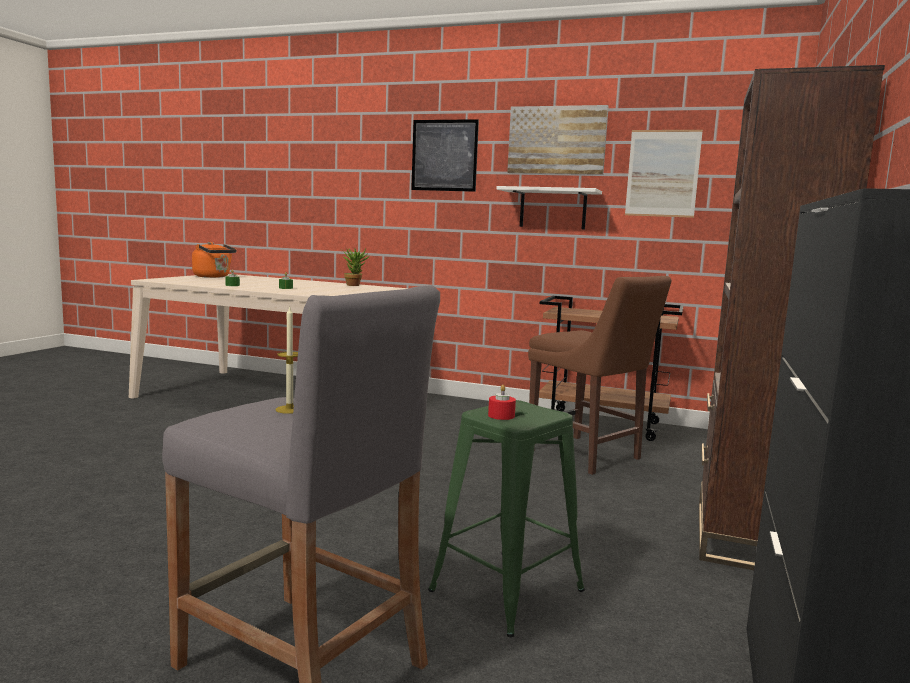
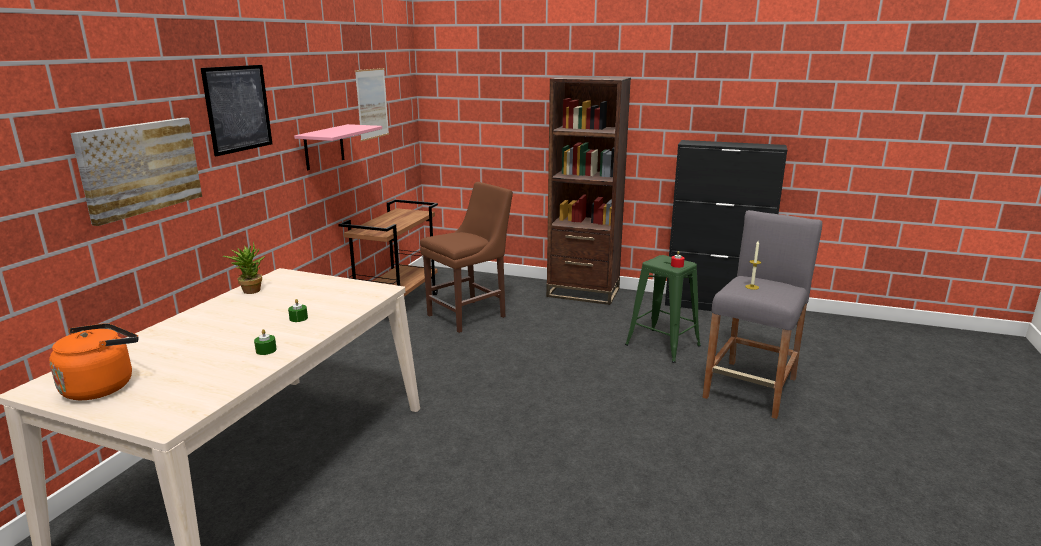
camera: 90 degrees left, 10 degrees up
white shelf [497,186,602,229] -> pink shelf [294,124,382,170]
picture [507,105,609,175] -> picture moved to [71,118,202,226]

